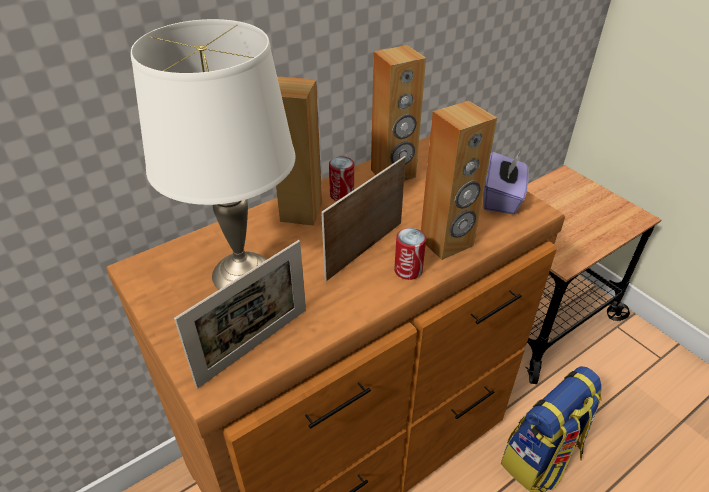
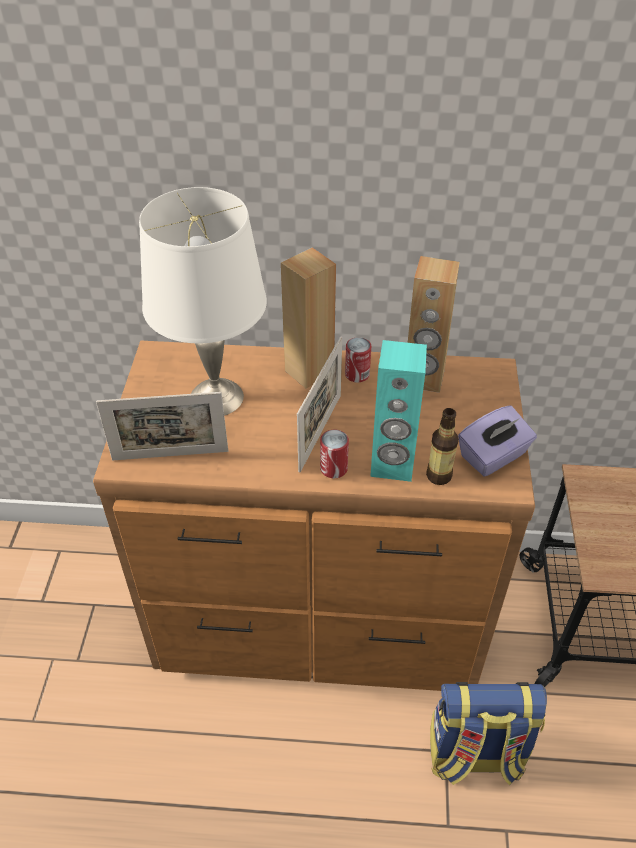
camera: 40 degrees right, 5 degrees up
picture frame [321,156,406,281] -> picture frame turned 120 degrees clockwise [297,337,342,472]
brown speaker [421,101,497,260] -> turquoise speaker [370,340,427,482]
none -> bottle [426,408,459,485]

